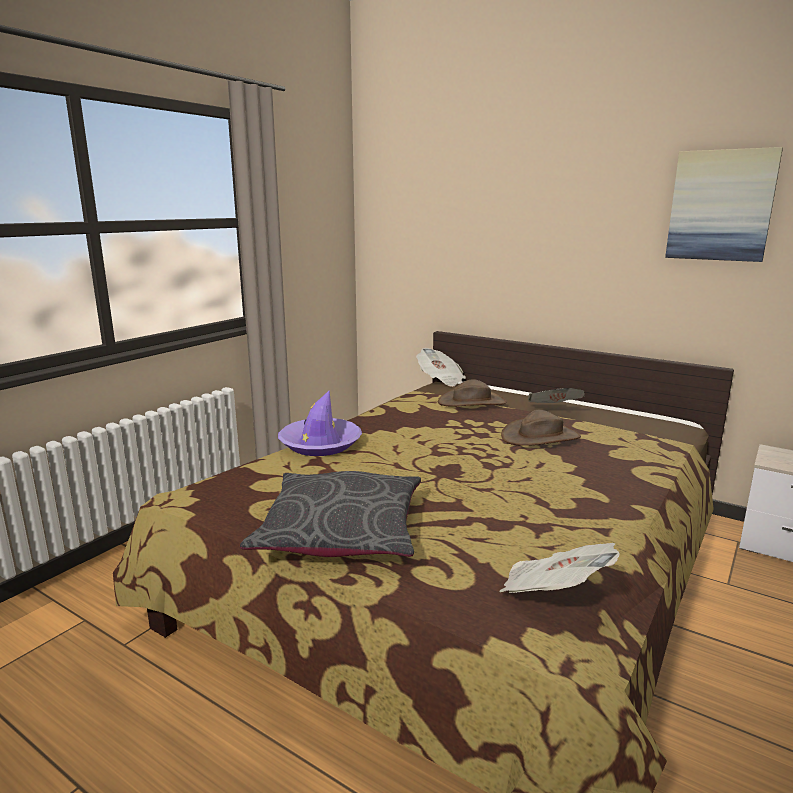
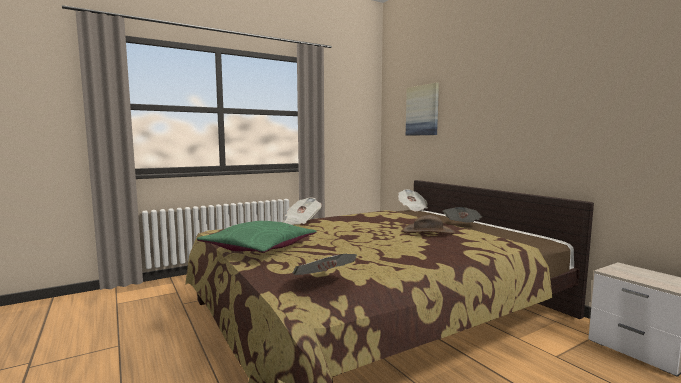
camera: 25 degrees right, 10 degrees down
grey pillow [240,471,421,557] -> green pillow [197,221,317,253]
purple hat [278,390,362,456] -> newspaper [284,197,322,225]
brown hat [438,379,507,407] -> none
picture [665,147,783,262] -> picture moved to [406,83,439,136]

